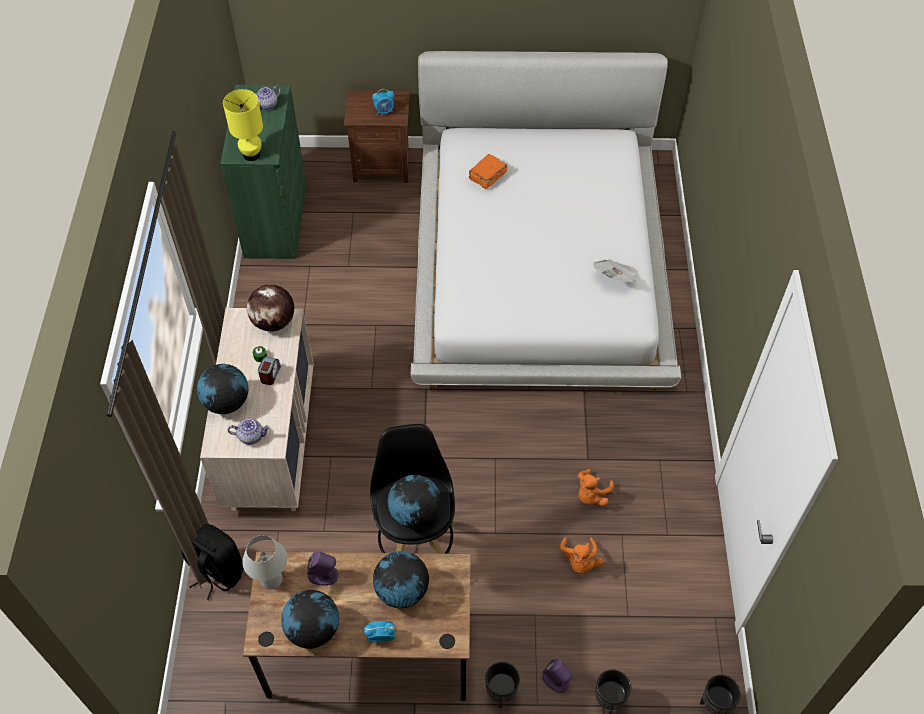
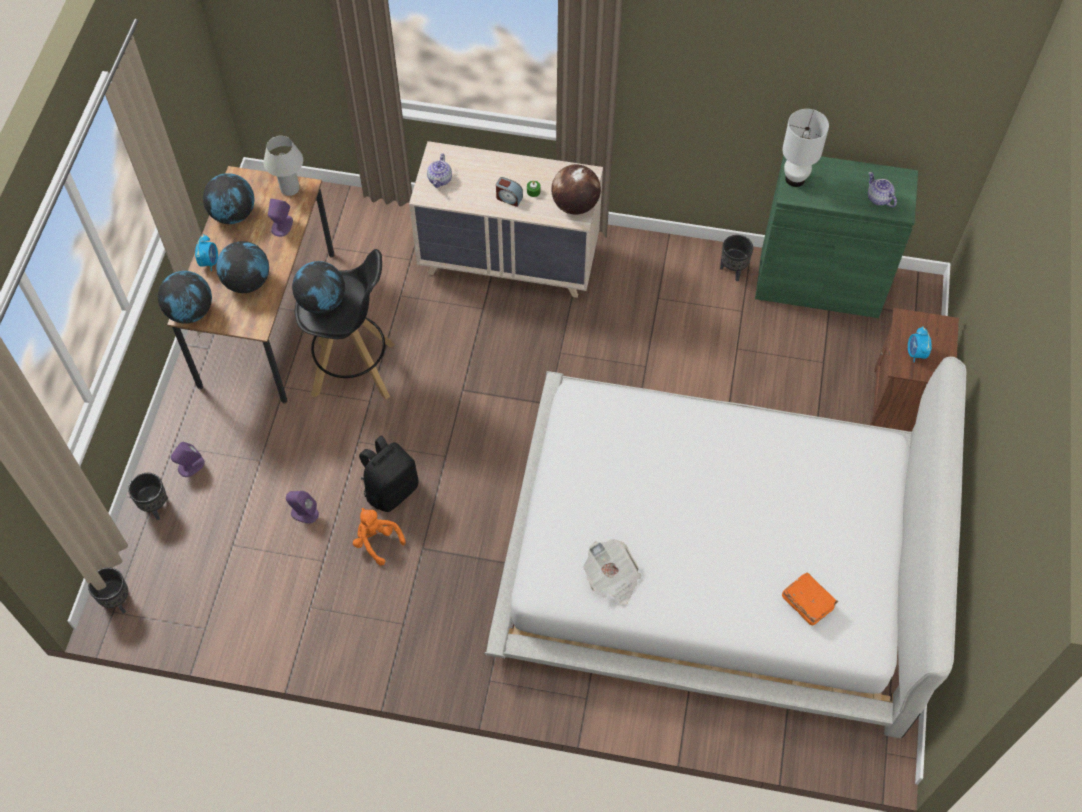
camera: 100 degrees right, 5 degrees up
black backpack [182,524,244,600] -> black backpack moved to [359,435,418,512]
globe [197,364,249,414] -> globe moved to [158,271,212,324]
yellow table lamp [223,89,263,161] -> white table lamp [782,109,829,187]
orange book [469,154,507,189] -> orange book moved to [782,573,838,626]
black planter [485,662,520,708] -> black planter moved to [720,235,753,281]
orange plush toy [560,537,603,574] -> purple speaker [286,491,319,523]

